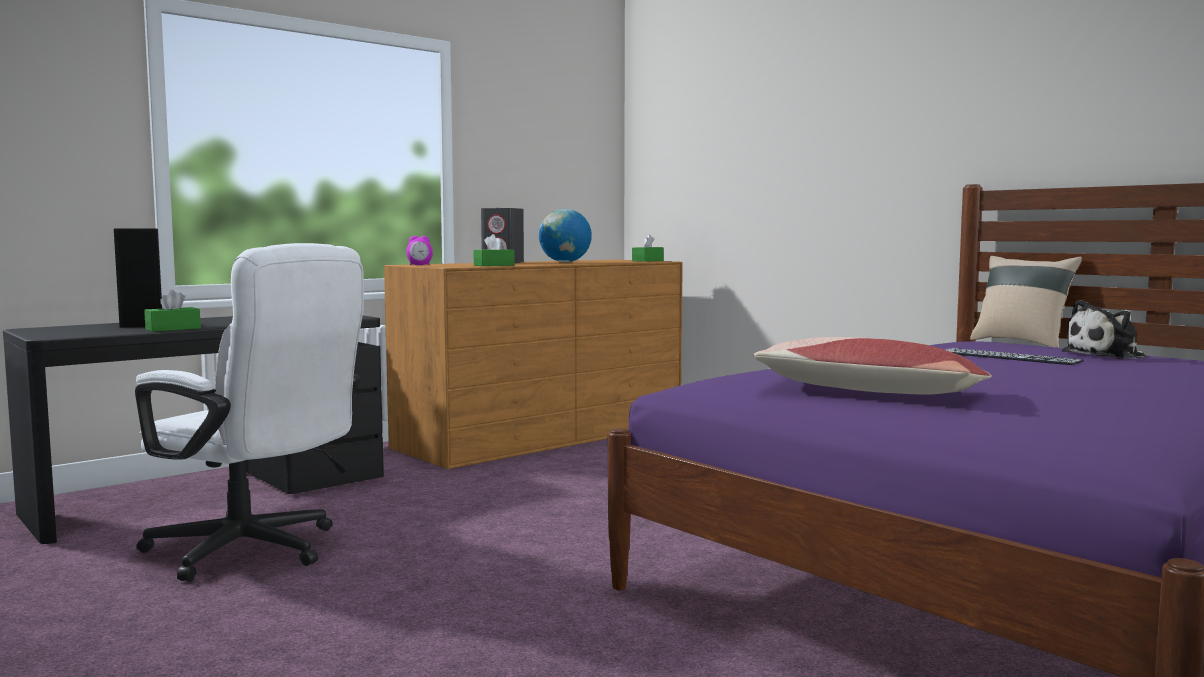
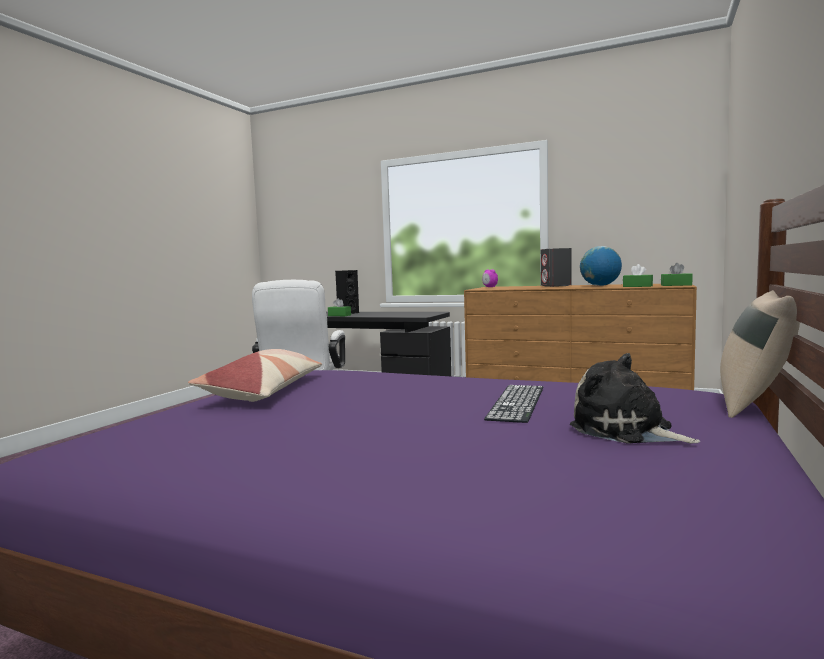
camera: 65 degrees right, 0 degrees up
green tissue box [473,234,515,266] -> green tissue box moved to [623,264,653,287]

